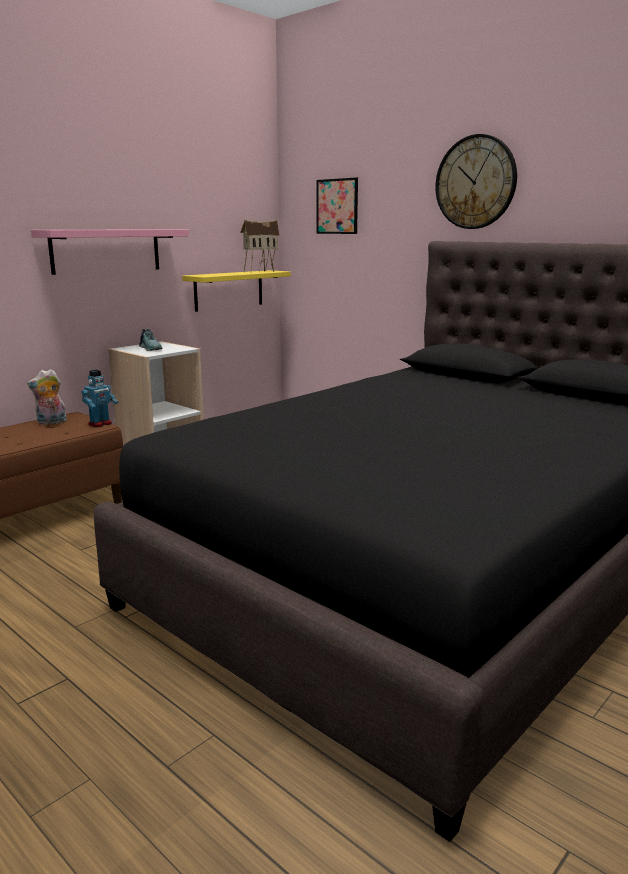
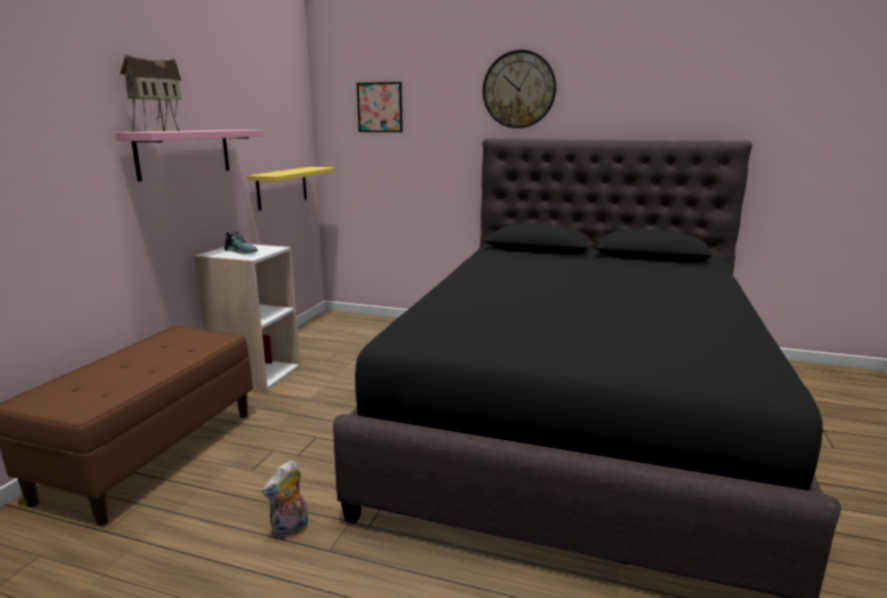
camera: 25 degrees left, 0 degrees up
plush toy [27,369,67,425] -> plush toy moved to [262,460,308,539]
toy robot [82,370,118,427] -> none
toy house [240,220,280,272] -> toy house moved to [120,54,182,132]

